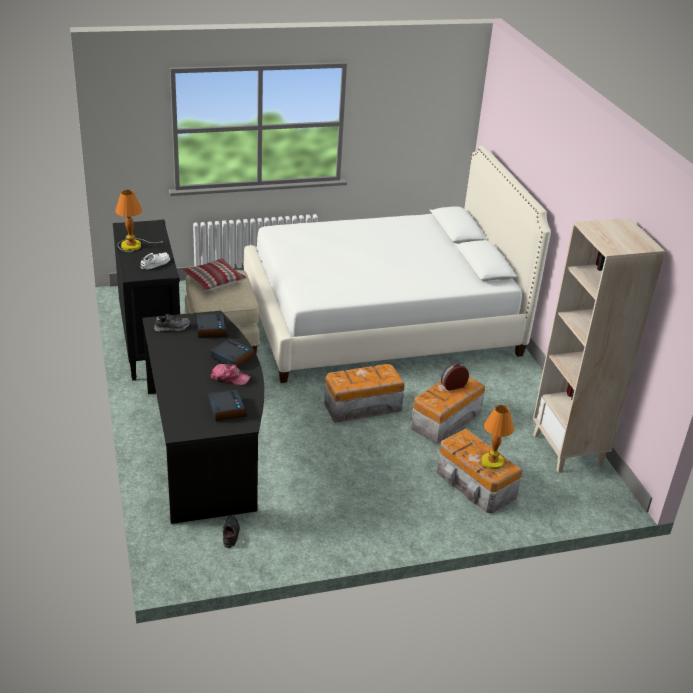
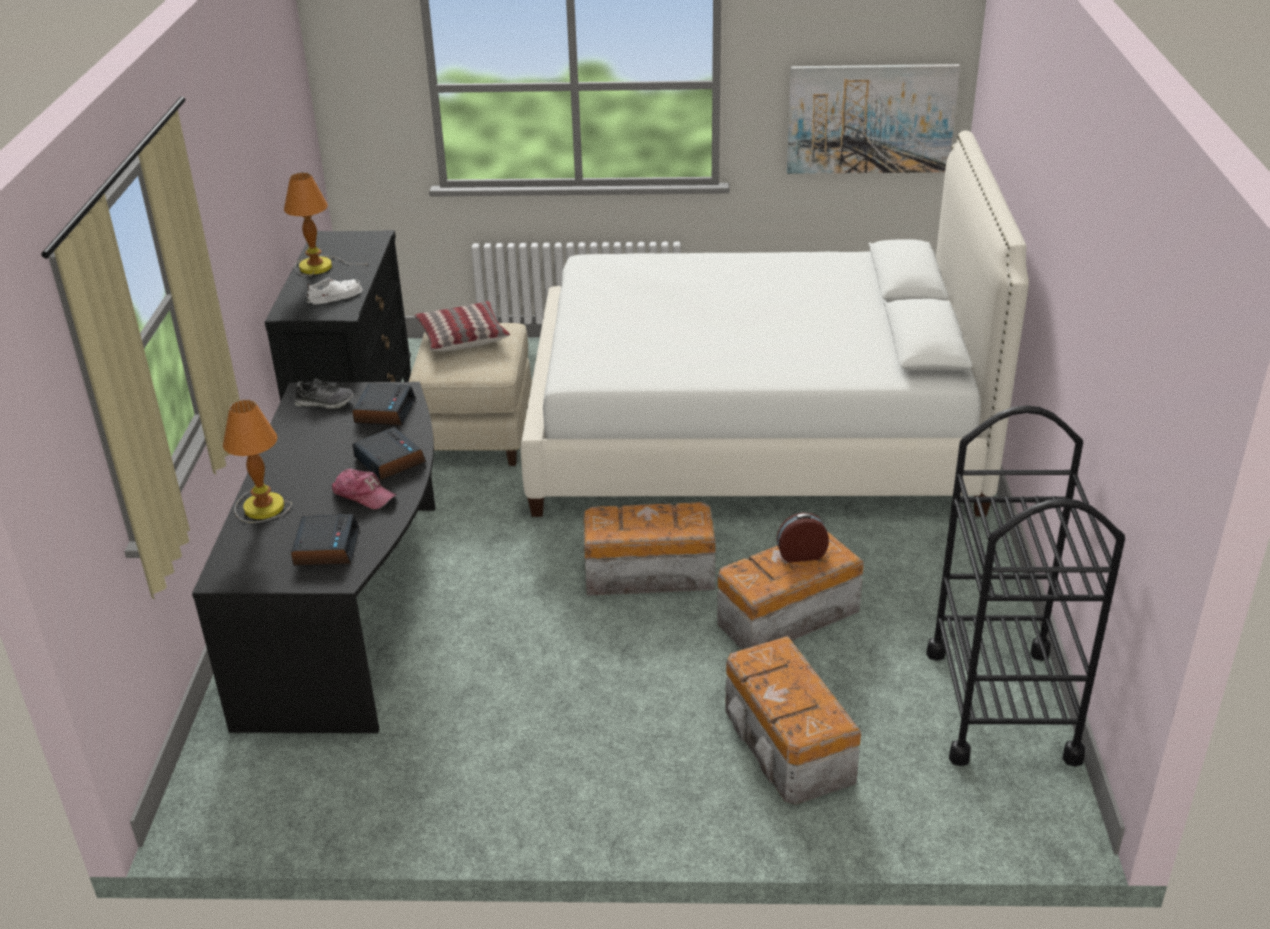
camera: 20 degrees right, 0 degrees up
black shoe [223,516,240,548] -> none
table lamp [470,405,514,472] -> table lamp moved to [223,400,292,523]
beige bookcase [533,218,665,473] -> black cart [926,405,1125,767]
none -> picture [787,64,960,174]

